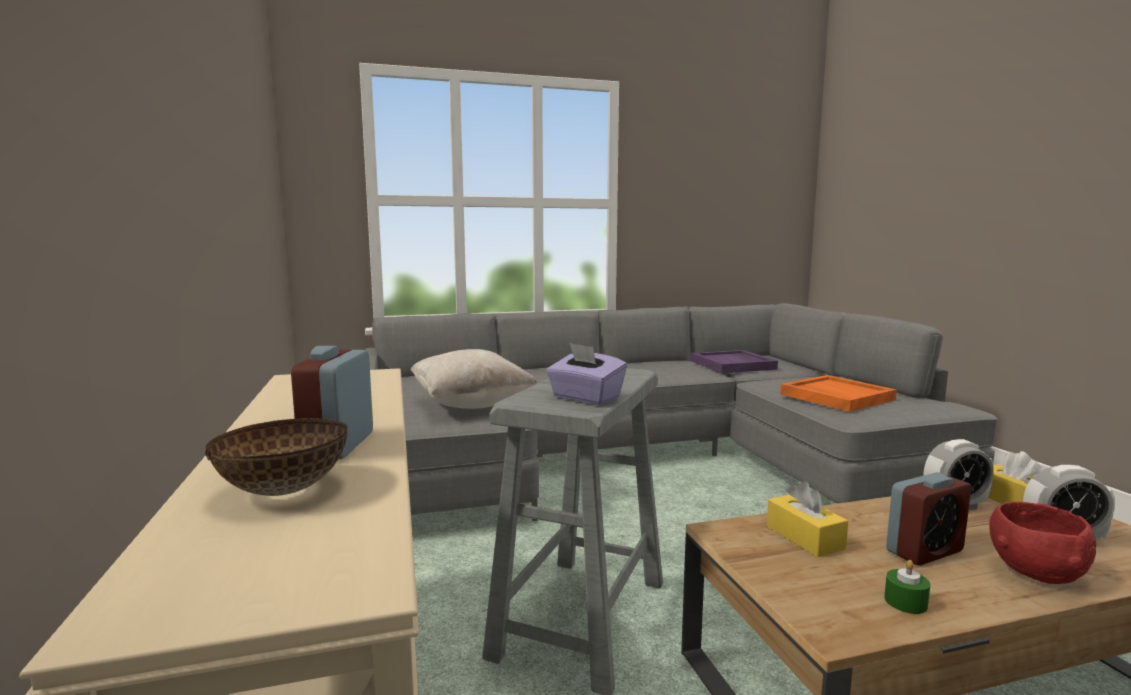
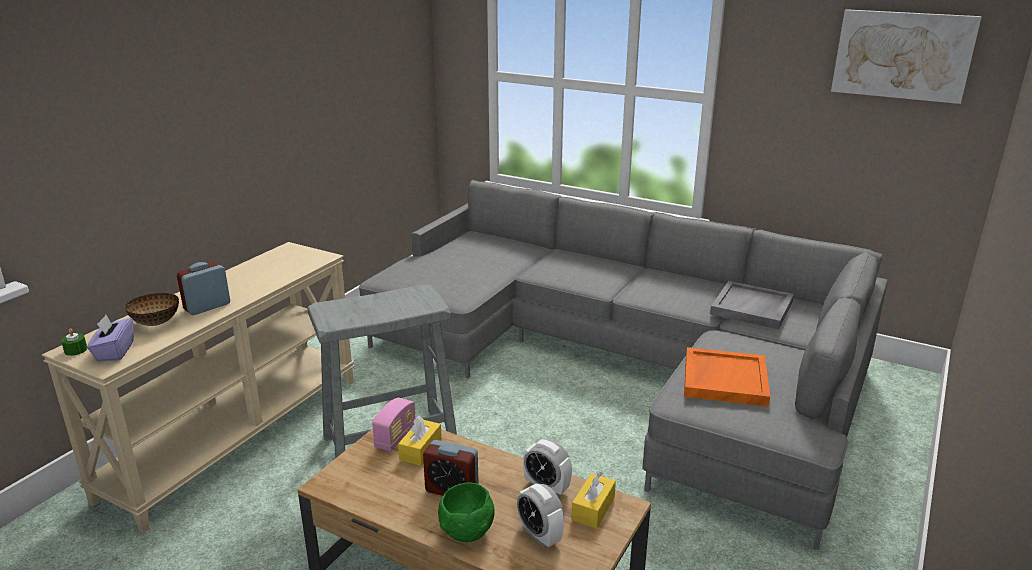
camera: 45 degrees right, 15 degrees up
beige pillow [411,349,537,409] -> none
purple tissue box [546,343,627,405] -> purple tissue box moved to [87,315,134,361]
purple tray [691,350,778,373] -> grey tray [710,281,794,330]
green candle [884,560,930,614] -> green candle moved to [61,328,87,356]
red bowl [989,501,1096,584] -> green bowl [438,482,495,542]
none -> radio [372,398,416,452]
none -> picture [831,9,982,104]

